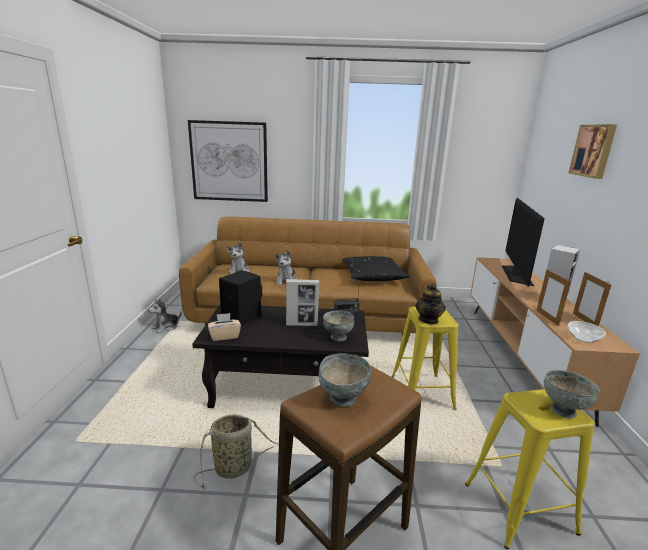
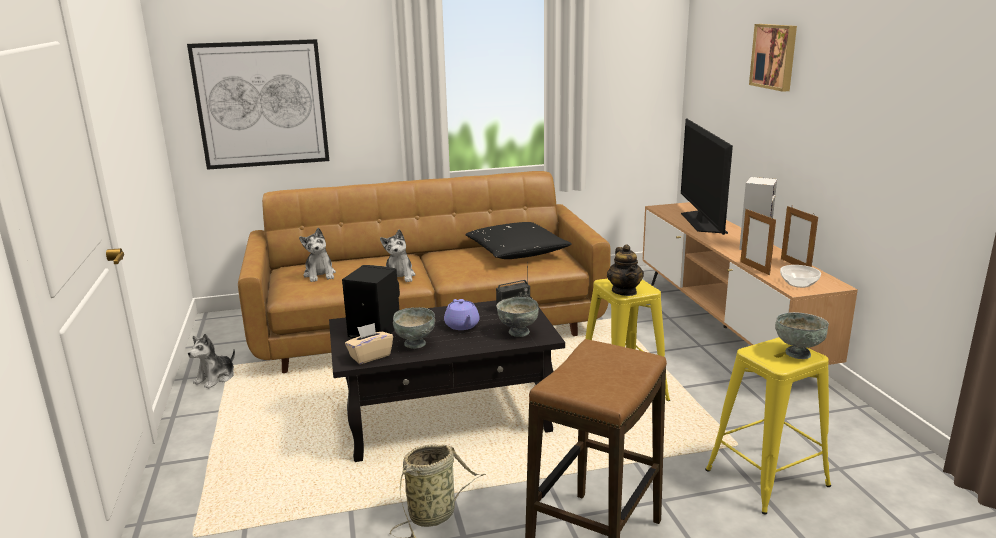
camera: 15 degrees left, 0 degrees up
picture frame [286,279,319,326] -> purple teapot [444,299,480,330]
grey bowl [319,353,371,407] -> grey bowl moved to [393,307,435,349]

